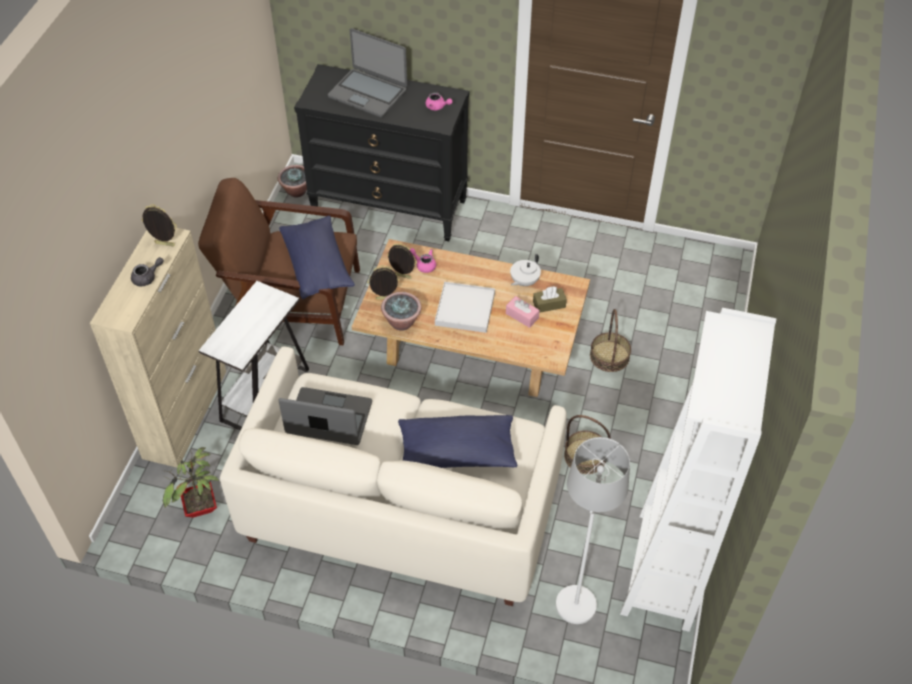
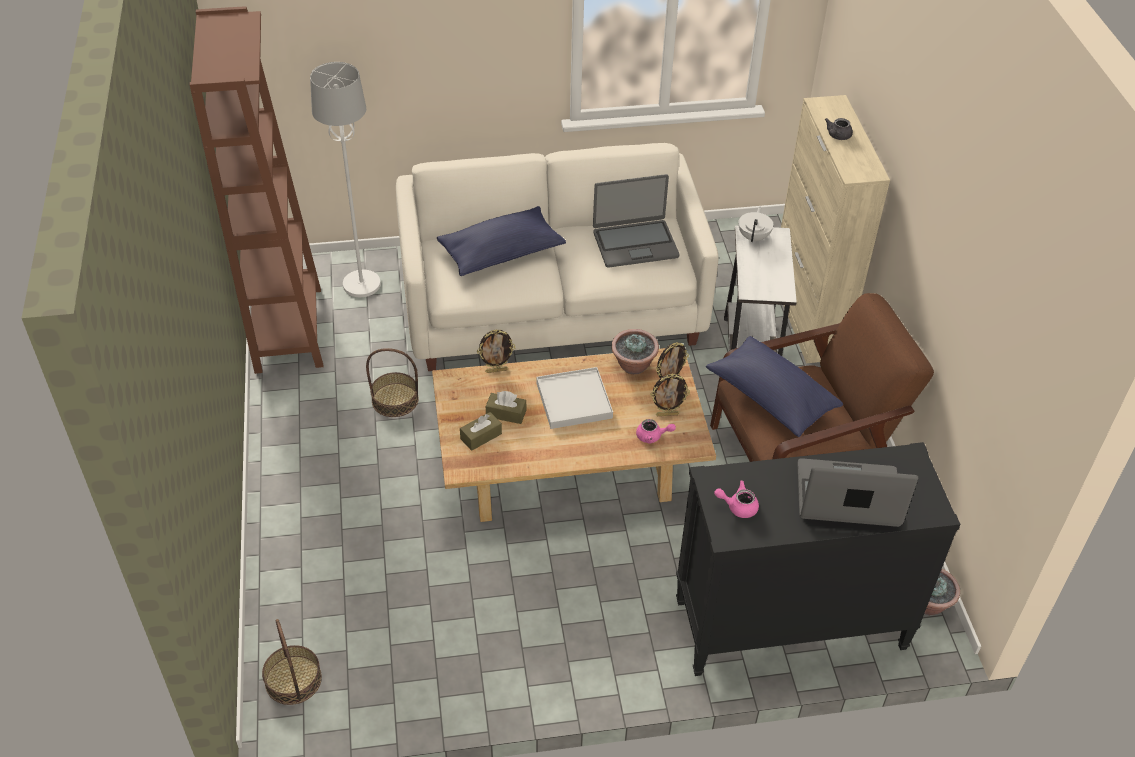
camera: 155 degrees right, 5 degrees down
picture frame [142,204,177,247] -> picture frame moved to [477,329,515,373]
potted plant [163,447,219,518] -> none
pink tissue box [506,296,540,328] -> brown tissue box [486,391,526,424]
white teapot [510,254,541,287] -> white teapot moved to [738,207,774,243]
basket [590,309,631,372] -> basket moved to [262,619,322,705]
white bookcase [620,308,776,632] -> brown bookcase [190,6,323,374]

